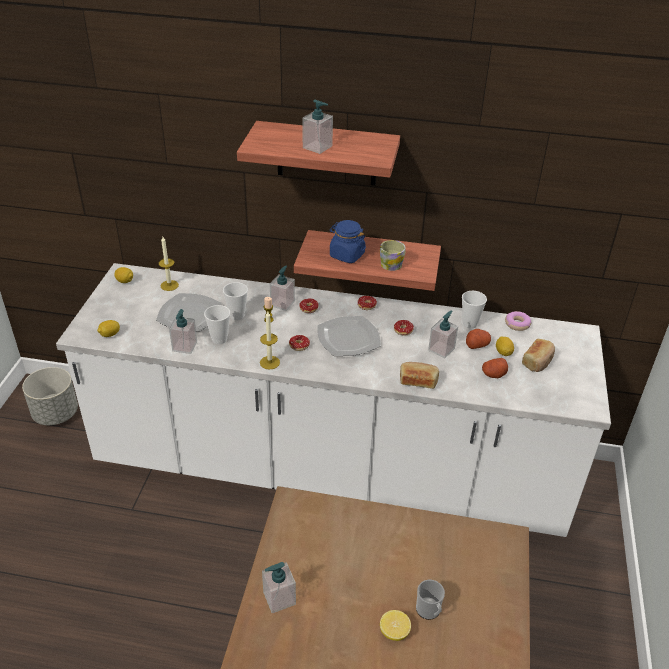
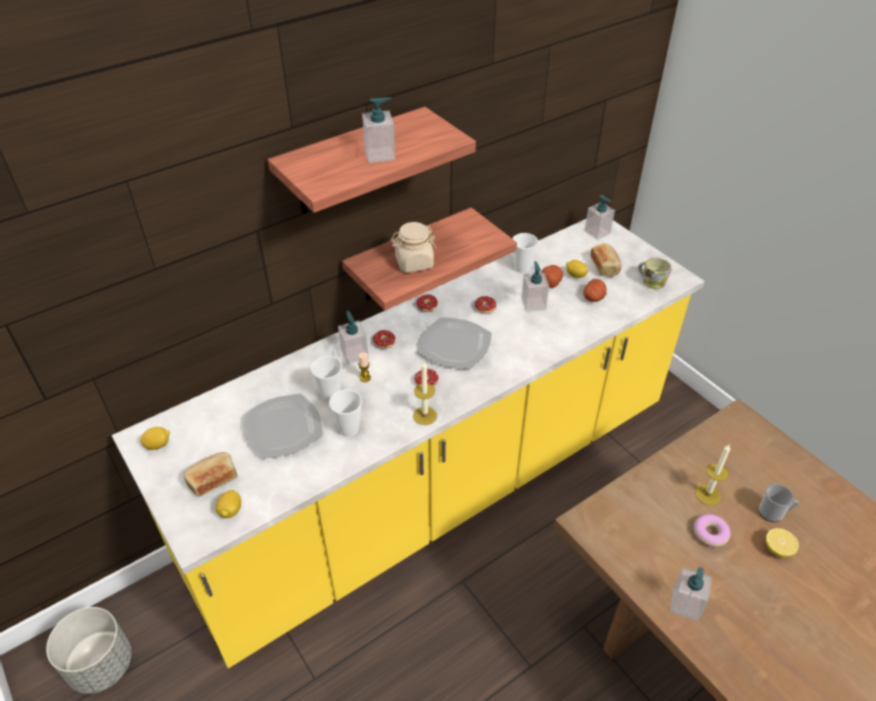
camera: 45 degrees left, 5 degrees up
white counter [56,263,611,537] -> yellow counter [112,219,704,668]
candle [159,237,179,291] -> candle moved to [695,445,730,505]
soap dispenser [169,309,197,354] -> soap dispenser moved to [585,195,615,240]
blue jar [330,220,366,263] -> beige jar [391,222,436,272]
mug [380,240,406,271] -> mug moved to [638,257,672,289]
bread [400,362,439,389] -> bread moved to [184,452,237,497]
donut [505,311,531,331] -> donut moved to [693,514,730,547]

